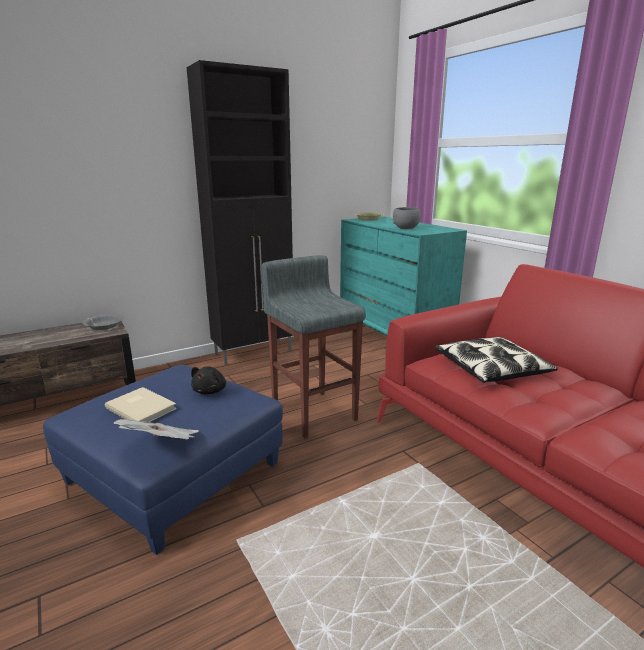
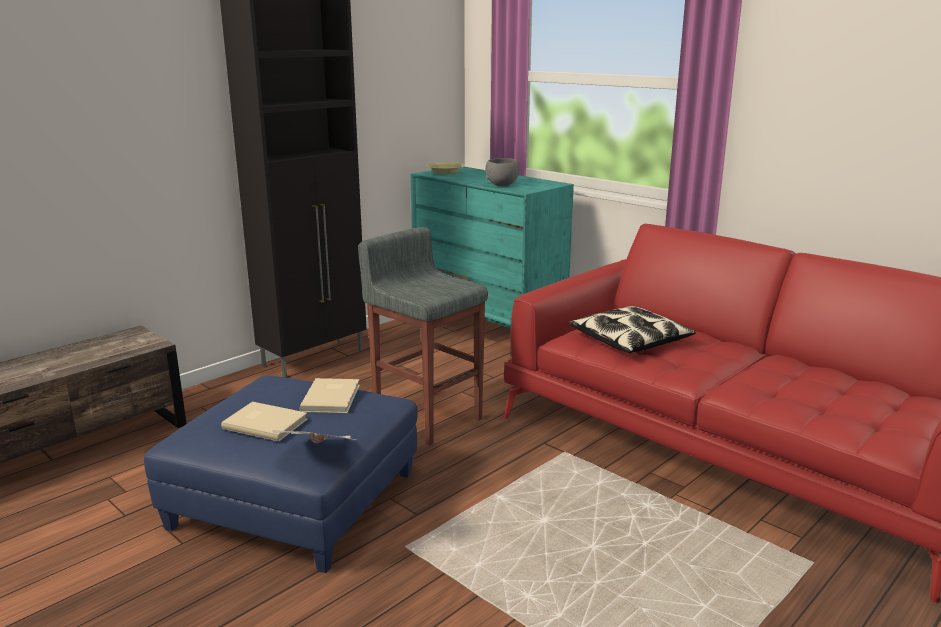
camera: 15 degrees left, 0 degrees up
grey bowl [82,314,124,330] -> none
black plush toy [191,366,226,394] -> beige book [299,378,360,413]

